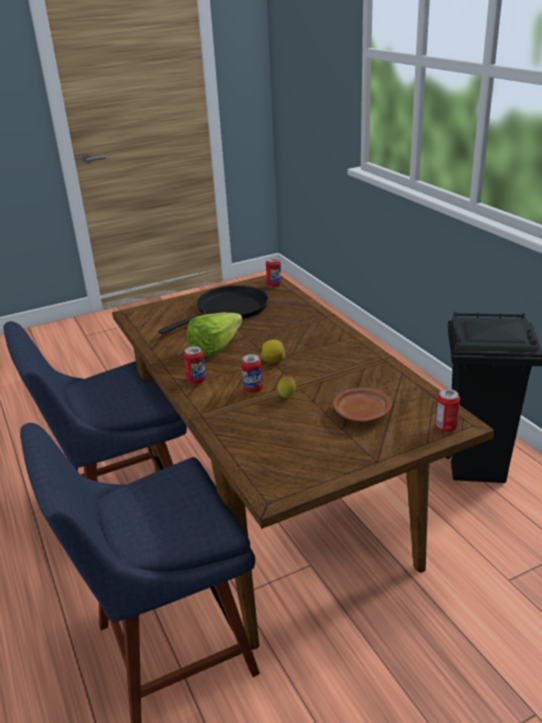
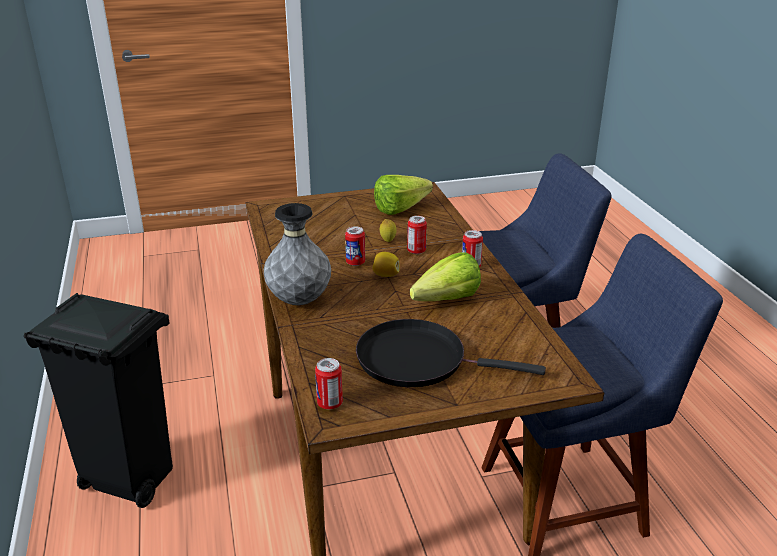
camera: 170 degrees left, 0 degrees up
black frying pan [158,285,268,335] -> black frying pan turned 45 degrees clockwise [356,319,546,387]
brown plate [333,387,392,422] -> none
can [435,389,460,433] -> can moved to [345,226,365,266]
none -> grey vase [264,203,331,305]
none -> lettuce [374,175,433,215]

